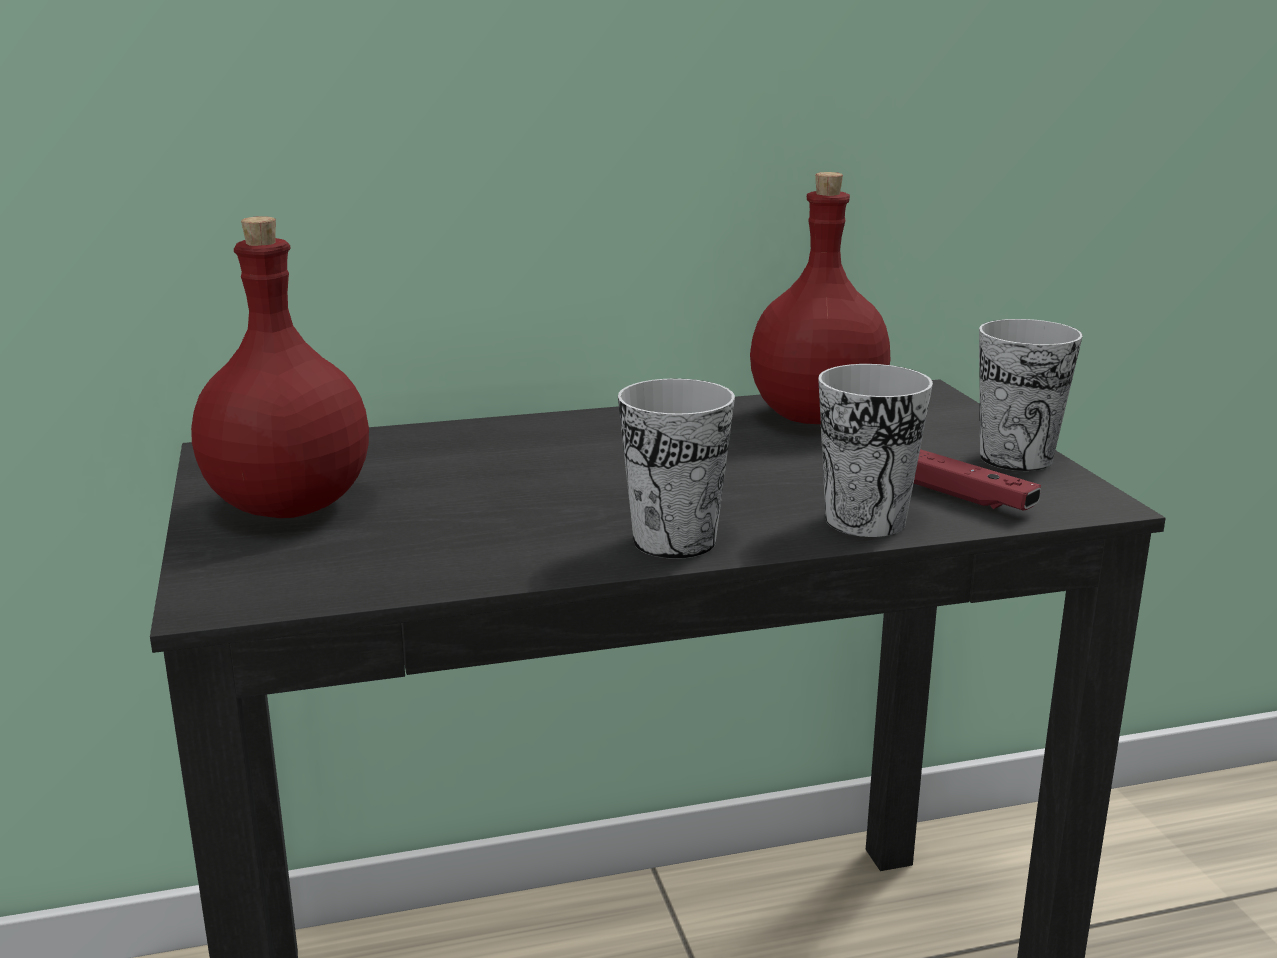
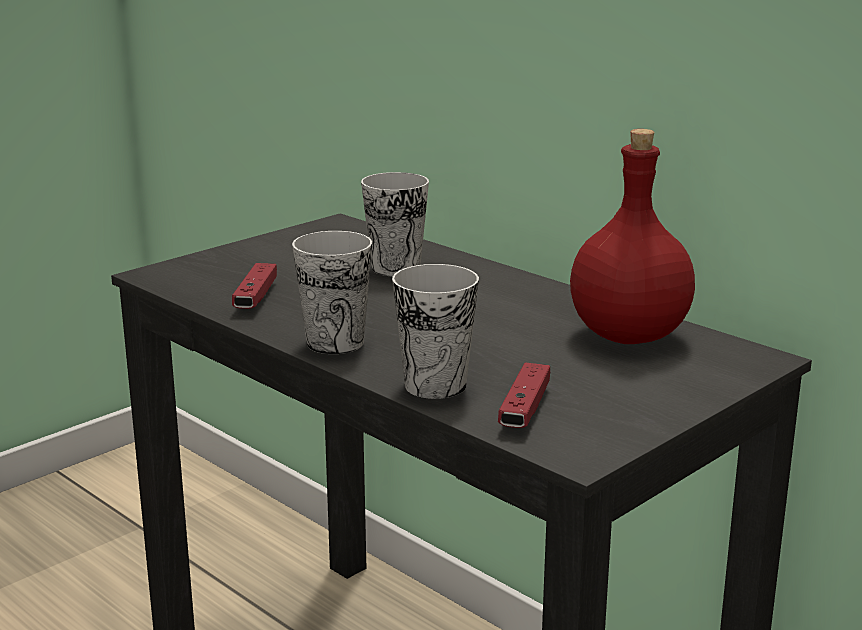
camera: 60 degrees right, 0 degrees up
red bottle [191,216,369,518] -> none
cup [979,319,1082,471] -> cup moved to [361,172,429,276]
none -> red game controller [232,263,277,309]

